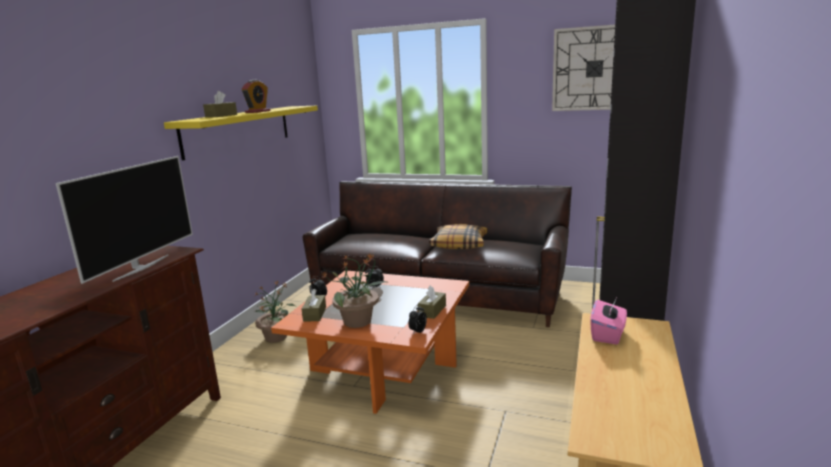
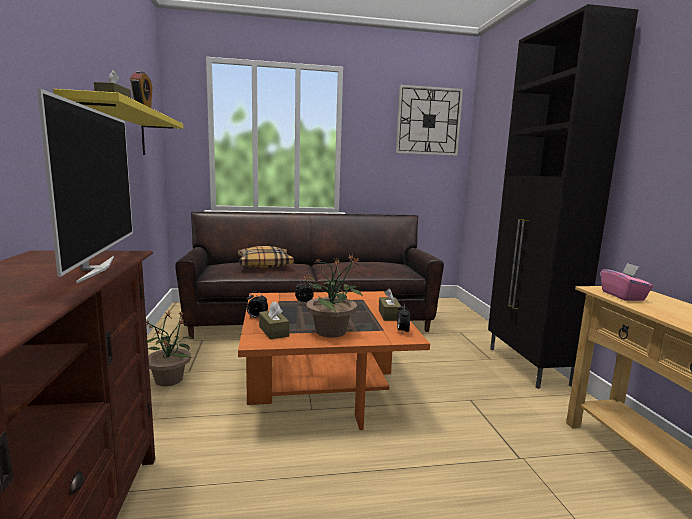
camera: 30 degrees left, 5 degrees down
pillow [429,224,488,249] -> pillow moved to [238,246,294,268]

